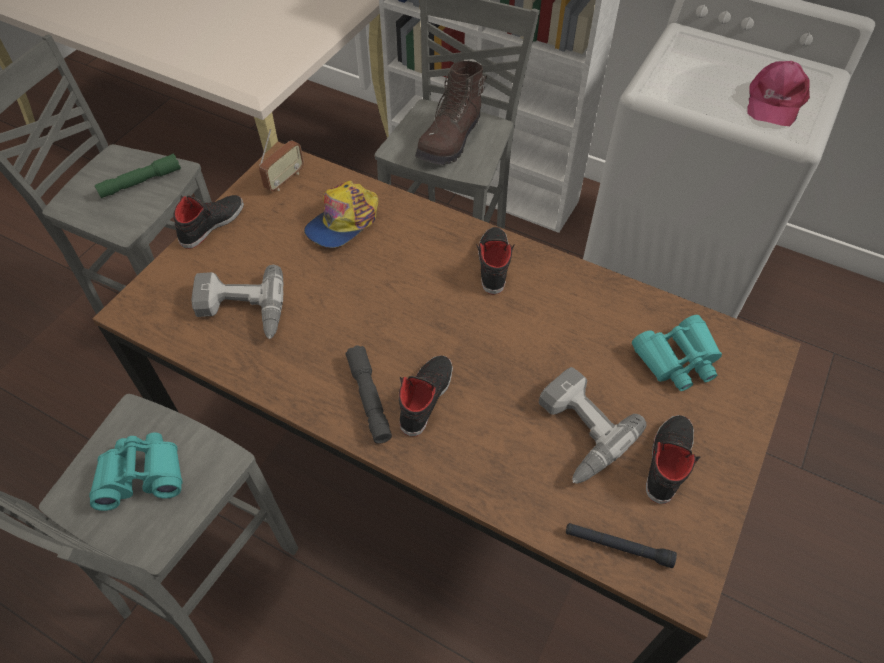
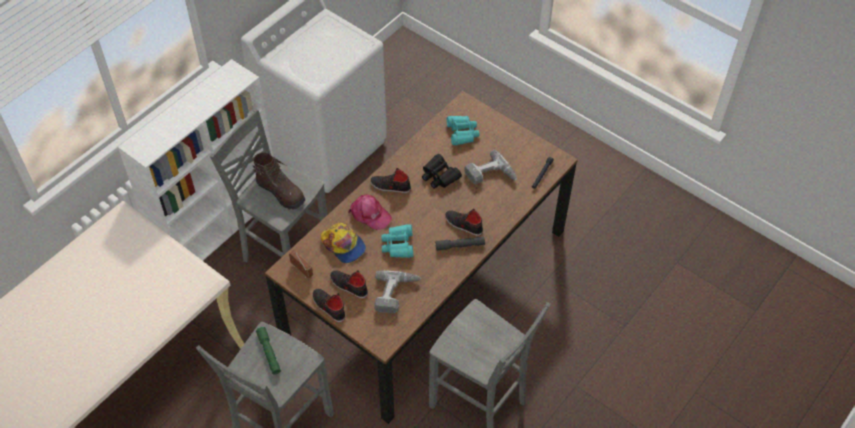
camera: 80 degrees left, 0 degrees up
turquoise binoculars [89,432,182,511] -> turquoise binoculars moved to [381,224,413,258]
black shoe [646,415,701,504] -> black shoe moved to [330,270,368,299]
pink cap [748,61,810,126] -> pink cap moved to [348,195,392,230]
none -> black binoculars [422,154,462,189]

